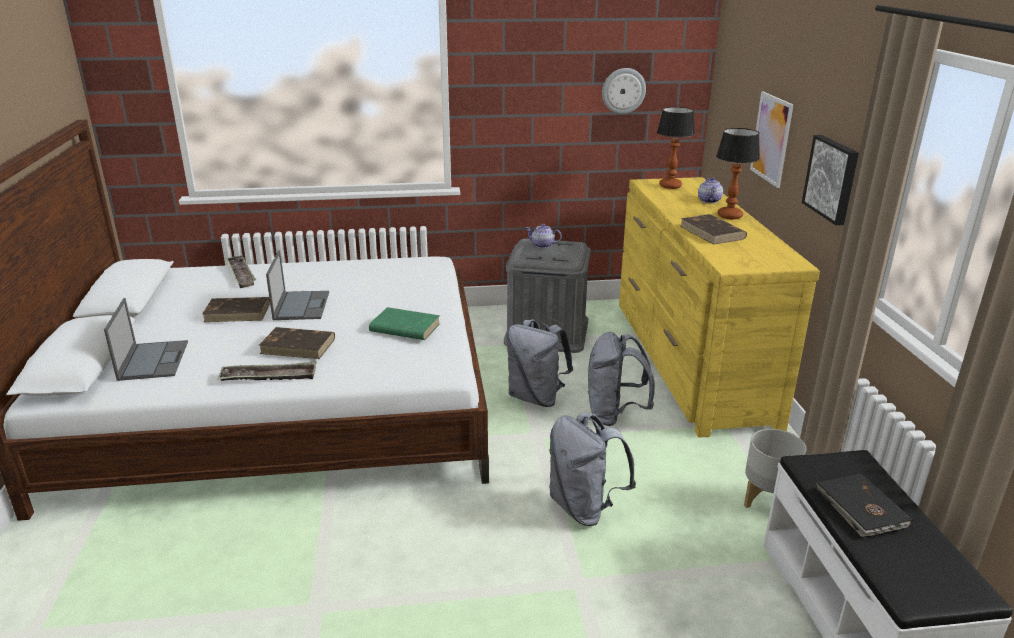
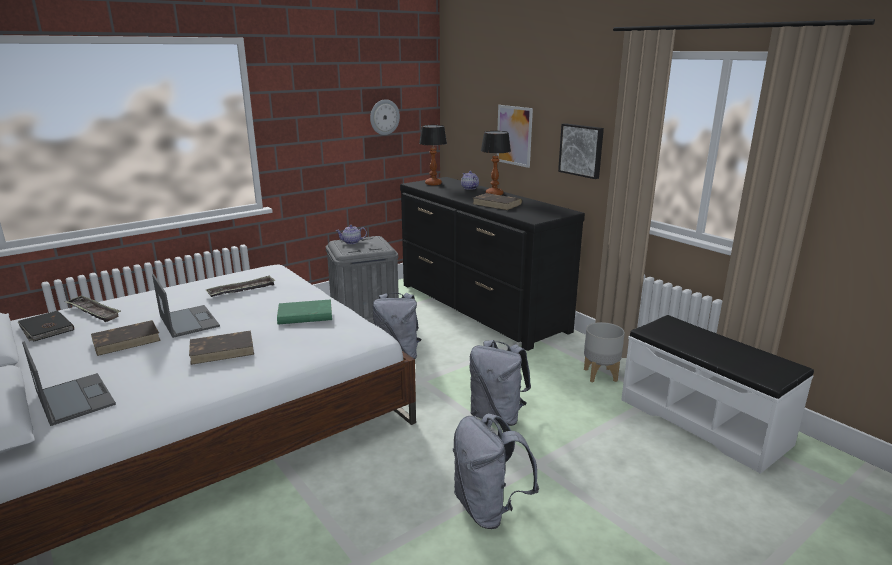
camera: 30 degrees left, 5 degrees down
tray [218,361,317,381] -> tray moved to [206,275,276,297]
grey backpack [588,332,655,426] -> grey backpack moved to [453,413,539,529]
yellow dresser [619,177,820,438] -> black dresser [400,177,585,351]
black book [816,474,913,537] -> black book moved to [18,310,74,342]

